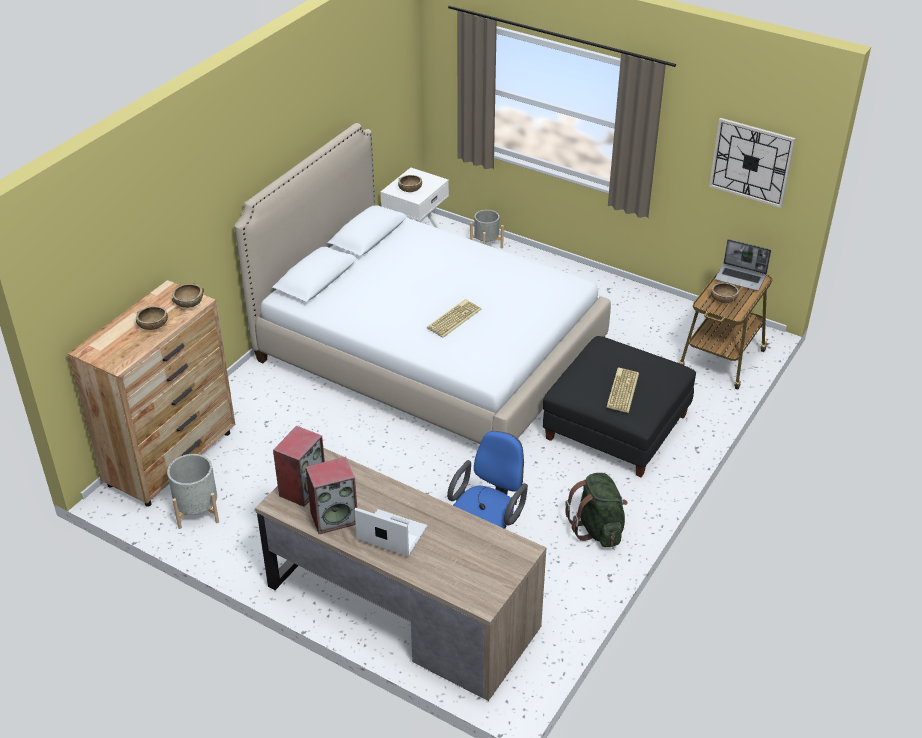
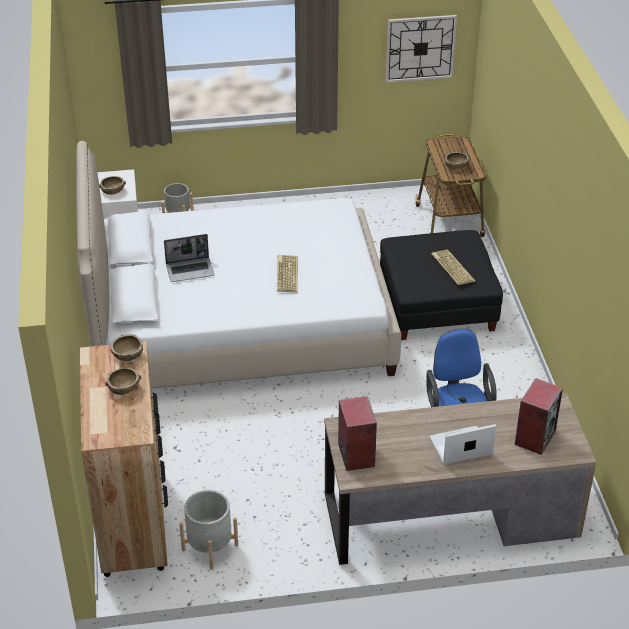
camera: 40 degrees left, 0 degrees up
speaker [306,457,357,534] -> speaker moved to [515,378,563,455]
green backpack [565,473,627,547] -> none
laptop [715,239,771,291] -> laptop moved to [164,234,215,282]

